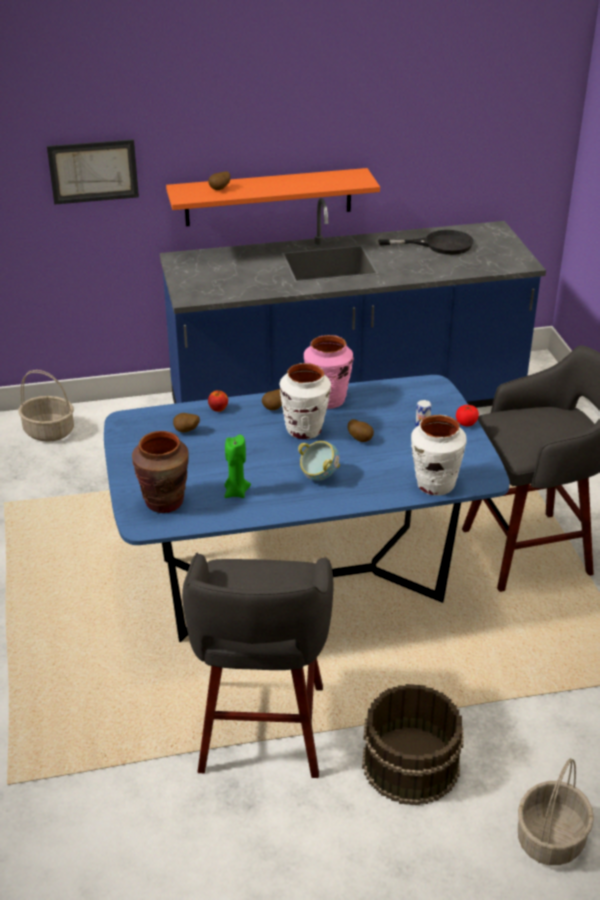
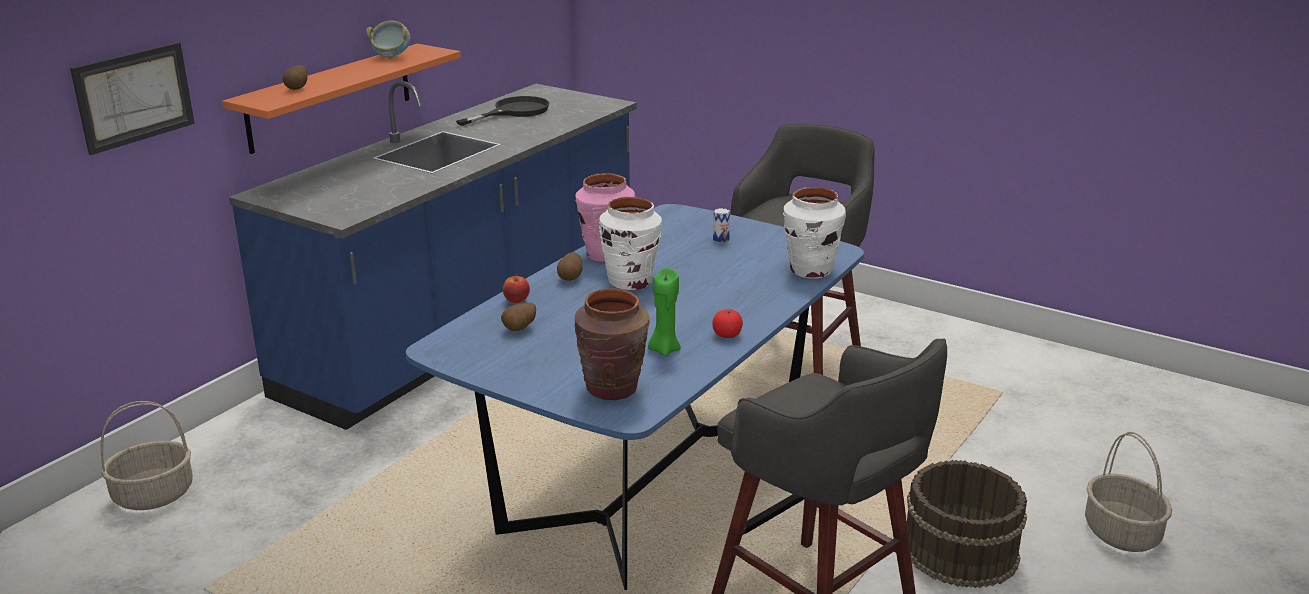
camera: 45 degrees left, 10 degrees down
bowl [298,441,340,481] -> bowl moved to [366,21,411,59]
potato [348,419,374,442] -> none
tomato [456,405,479,426] -> tomato moved to [712,309,743,338]

